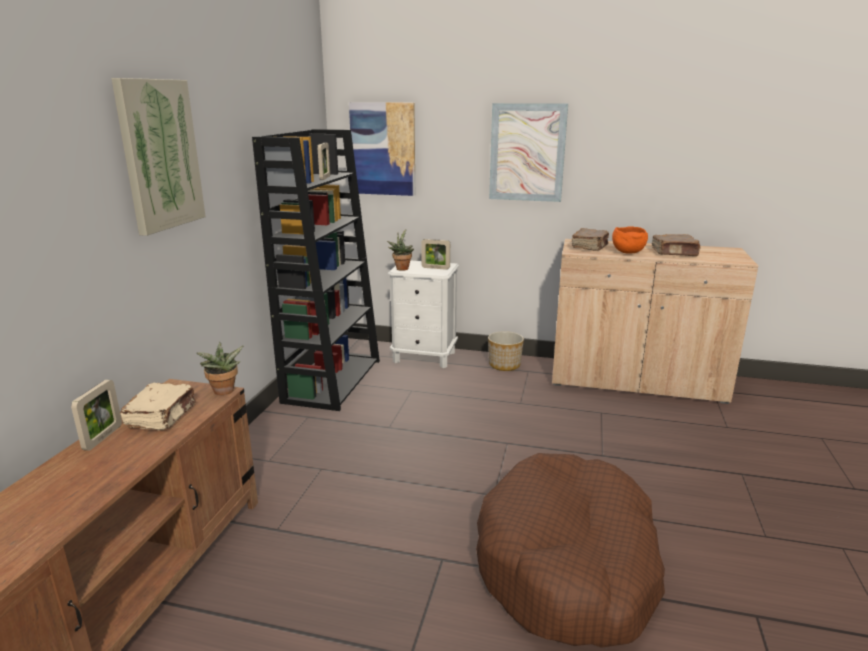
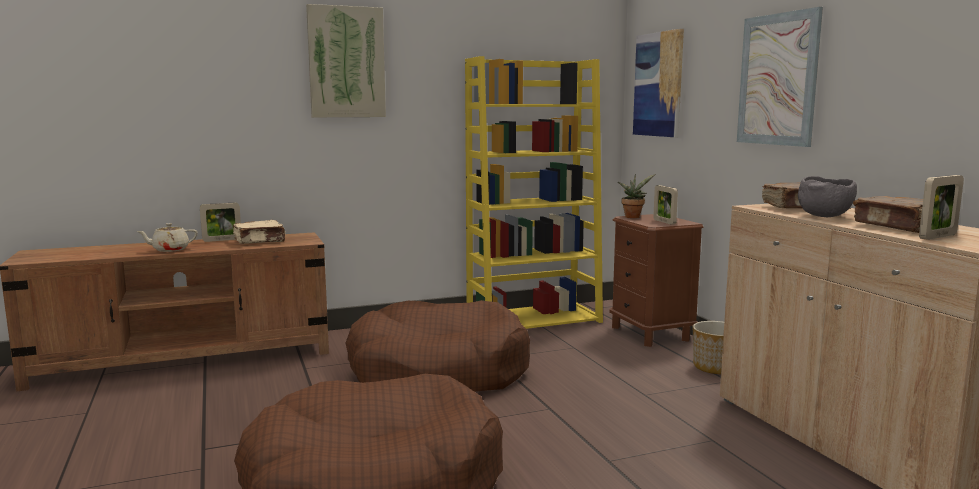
camera: 55 degrees right, 10 degrees down
potted plant [197,342,244,395] -> none
black bookcase [252,129,380,411] -> yellow bookcase [465,56,603,329]
picture frame [317,143,330,180] -> picture frame moved to [919,175,964,240]
white nightstand [388,260,459,368] -> brown nightstand [609,214,704,347]
orange bowl [612,226,648,254] -> grey bowl [798,176,857,217]
none -> beige teapot [137,223,198,252]
none -> brown dog bed [345,300,530,392]

